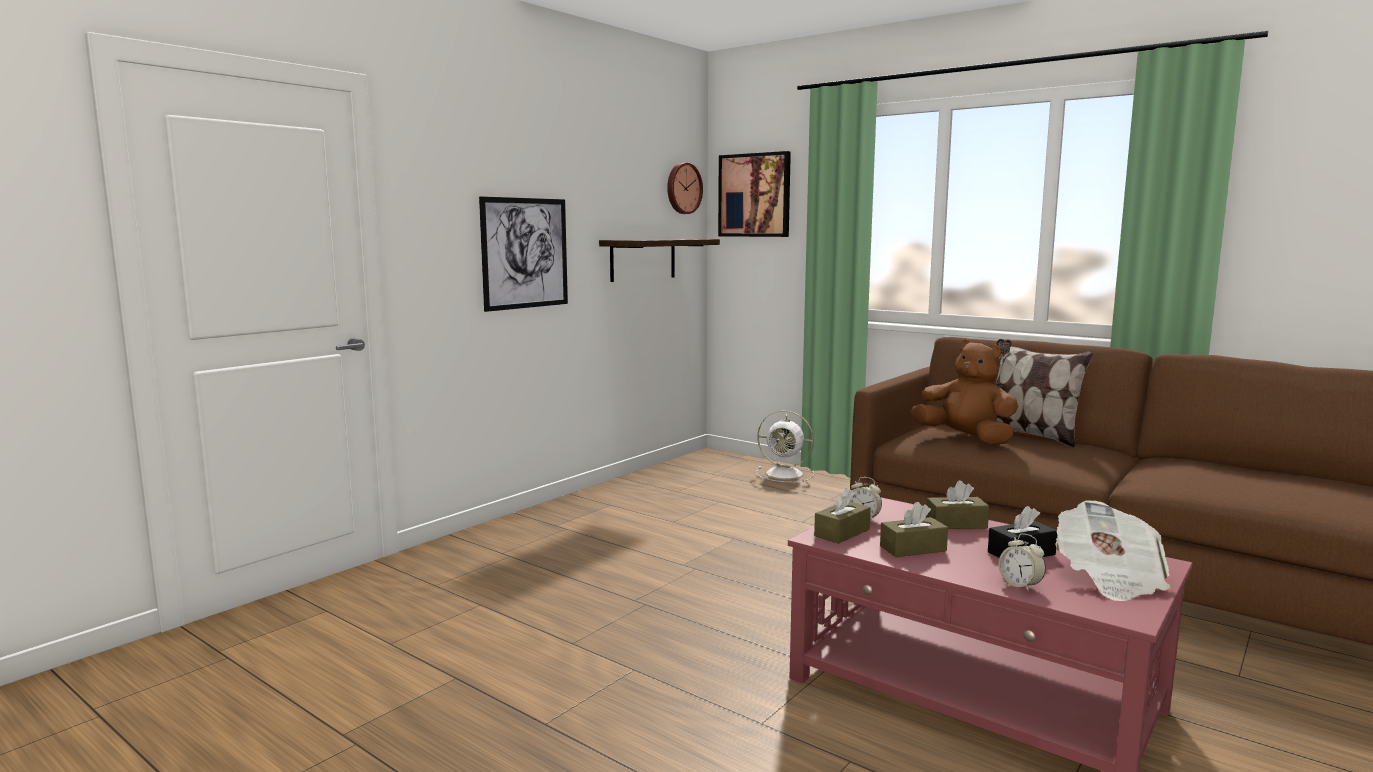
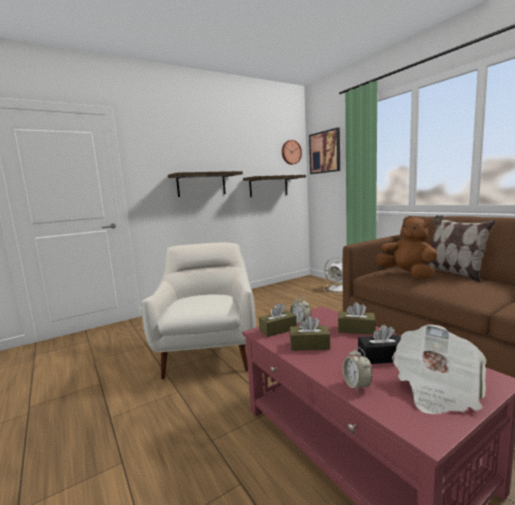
camera: 20 degrees right, 0 degrees up
picture [479,196,568,312] -> shelf [168,171,243,197]
none -> white armchair [142,242,256,379]

